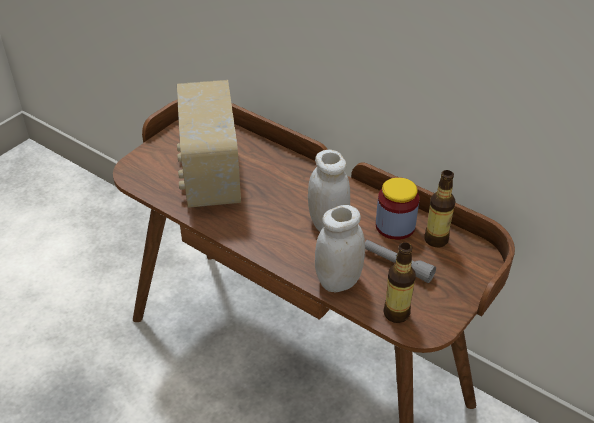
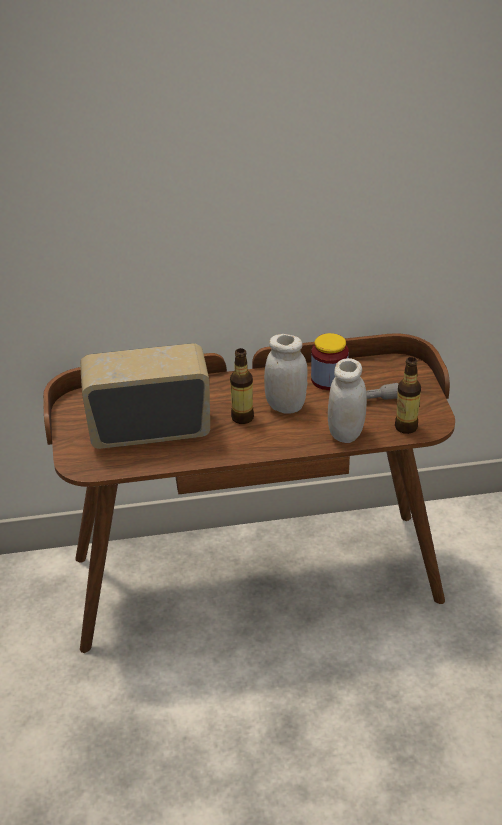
camera: 45 degrees left, 5 degrees down
radio [177,80,241,208] -> radio turned 135 degrees clockwise [80,343,210,449]
bottle [424,170,456,247] -> bottle moved to [230,348,254,424]

